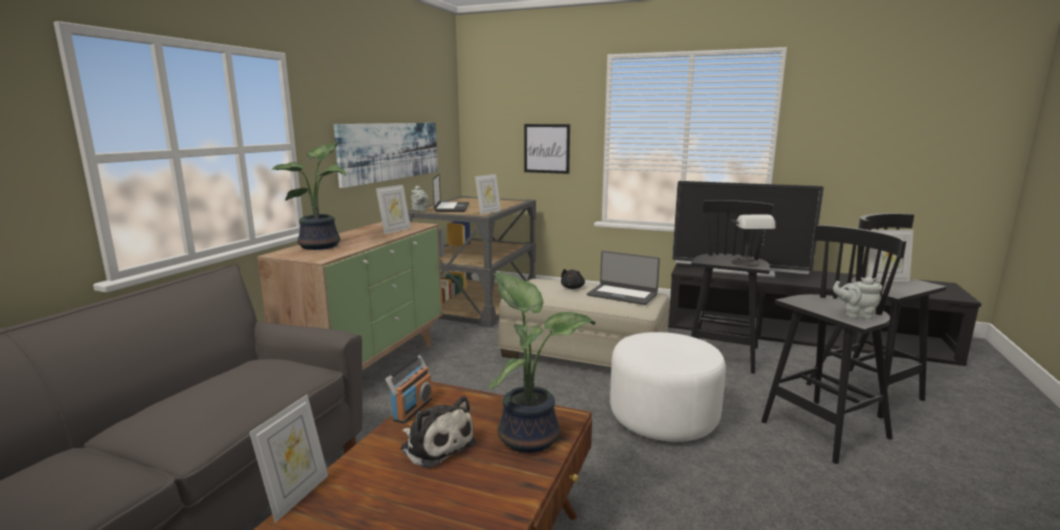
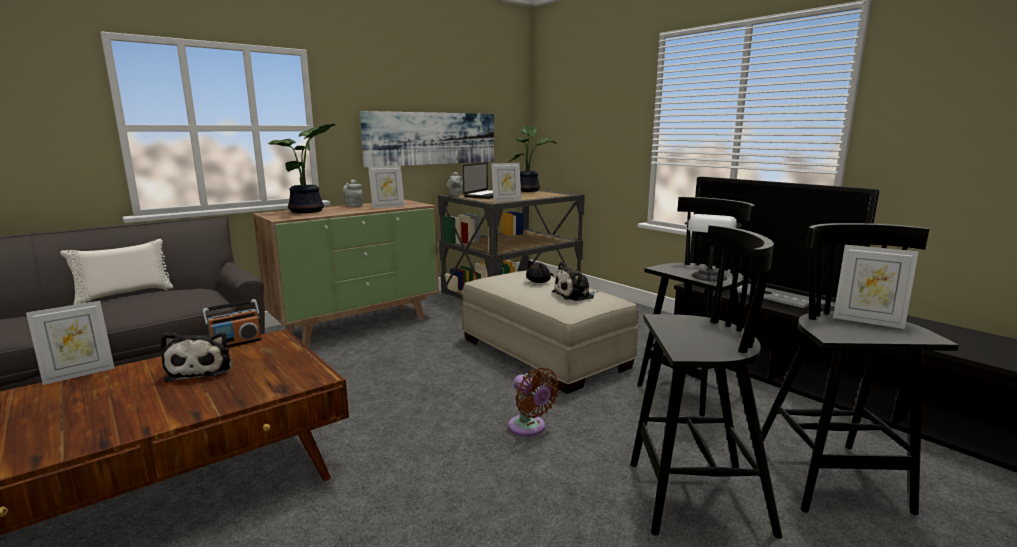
camera: 30 degrees right, 0 degrees up
potted plant [489,273,595,453] -> potted plant moved to [509,126,557,192]
picture [524,124,570,174] -> none
laptop [587,251,660,305] -> plush toy [552,262,599,301]
white ottoman [610,332,726,442] -> brown fan [508,368,559,436]
grey teapot [833,277,882,320] -> grey teapot moved to [343,180,363,207]
none -> white pillow [60,239,173,305]

